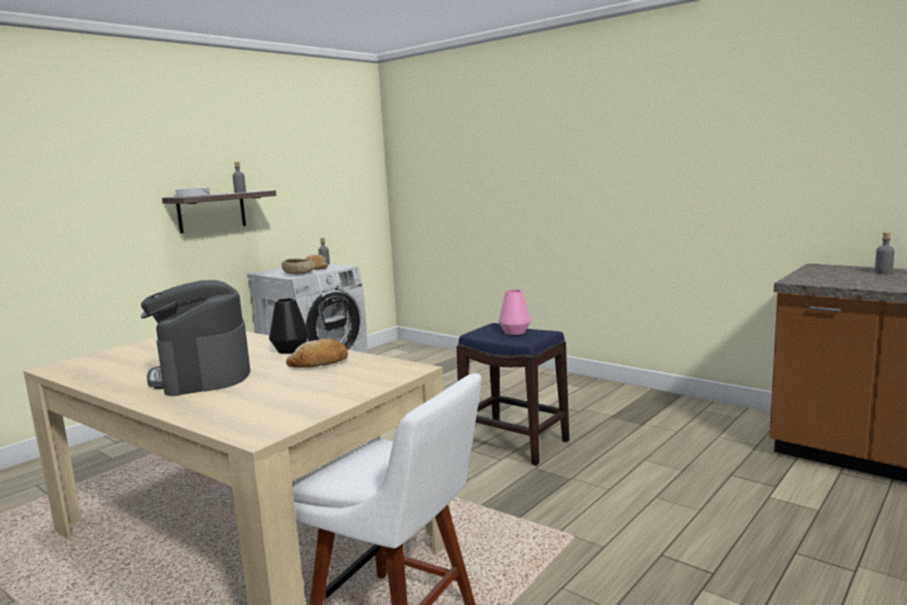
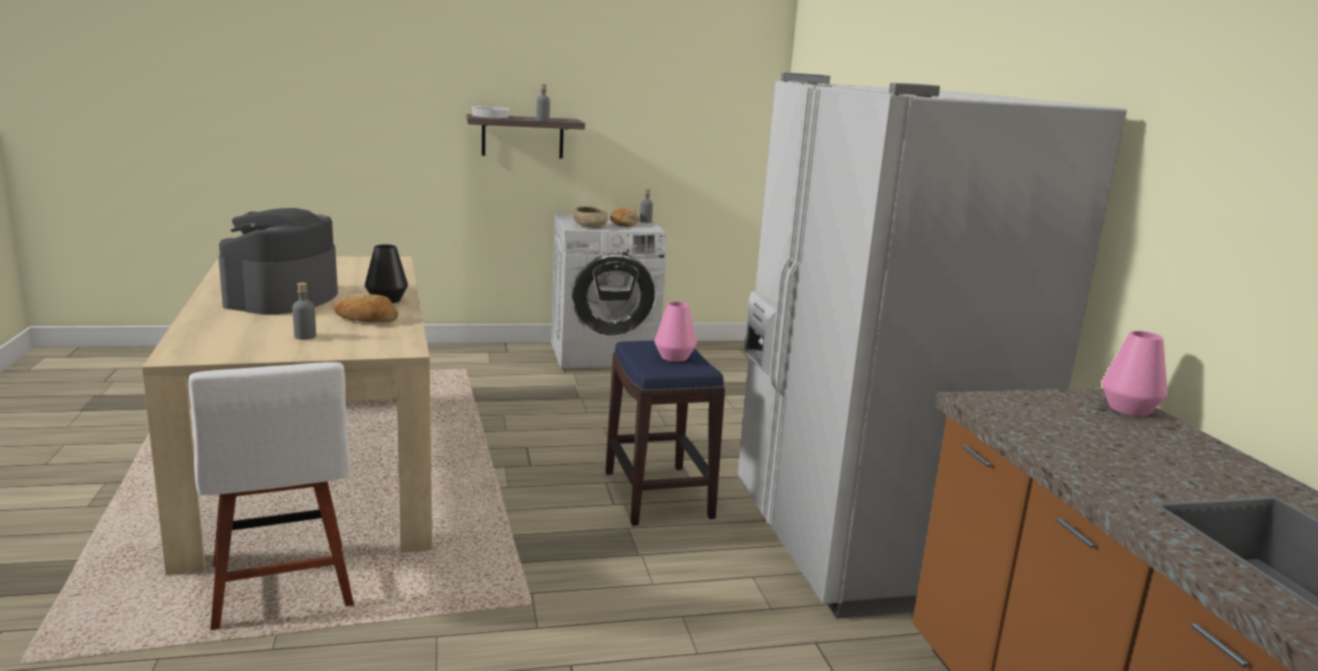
camera: 35 degrees right, 5 degrees up
grey bottle [875,232,895,274] -> grey bottle moved to [292,282,316,340]
none -> white fridge [737,72,1127,619]
none -> pink vase [1102,331,1168,416]

